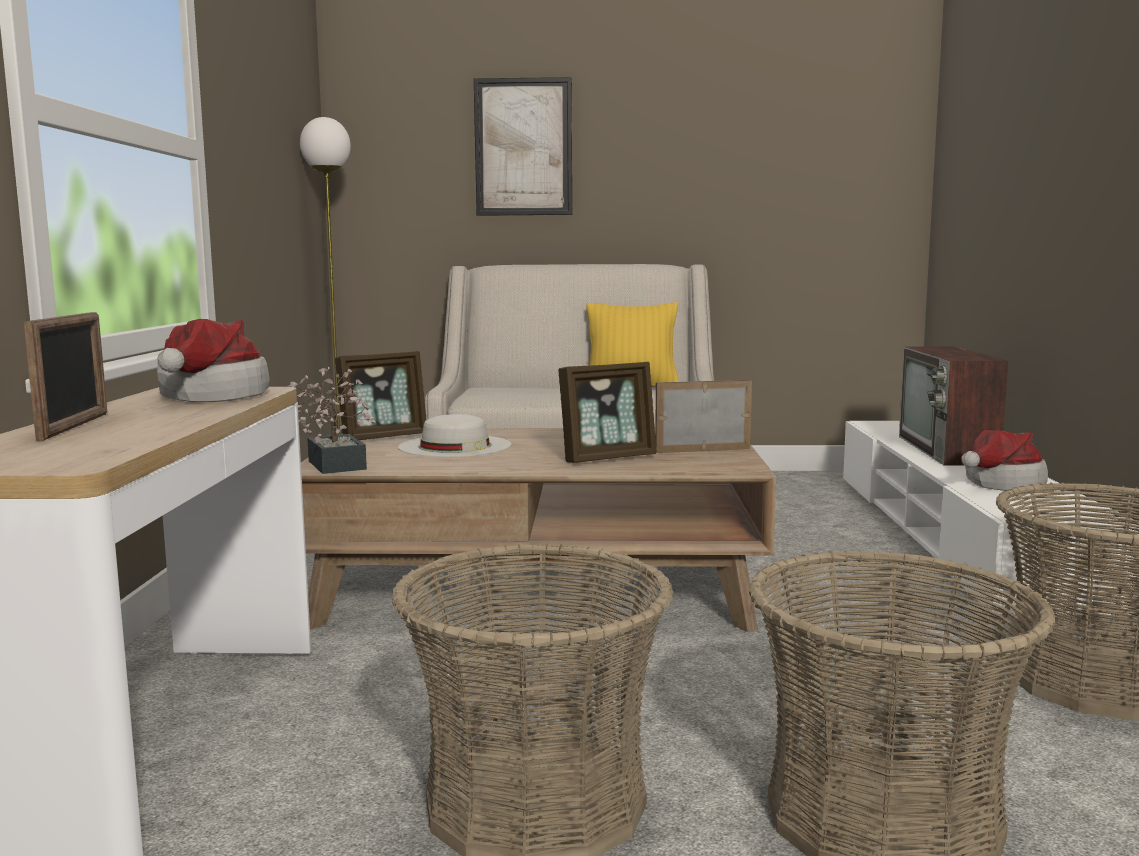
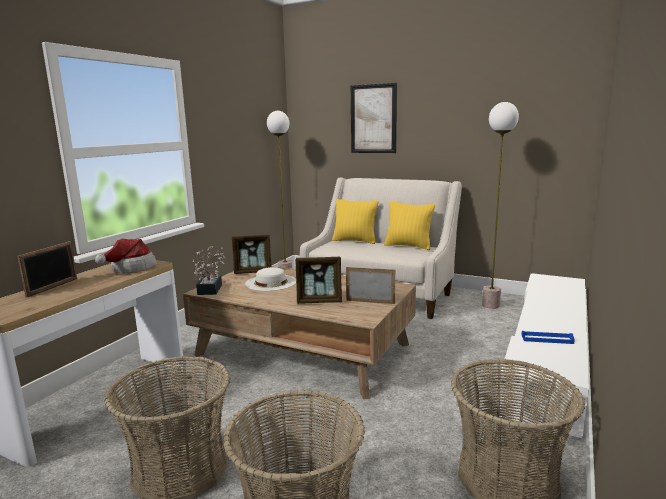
camera: 25 degrees right, 5 degrees up
television [899,347,1008,466] -> none
hat [961,430,1048,491] -> blue tray [521,331,575,344]
none -> yellow pillow [332,199,378,244]
none -> floor lamp [482,102,519,309]

